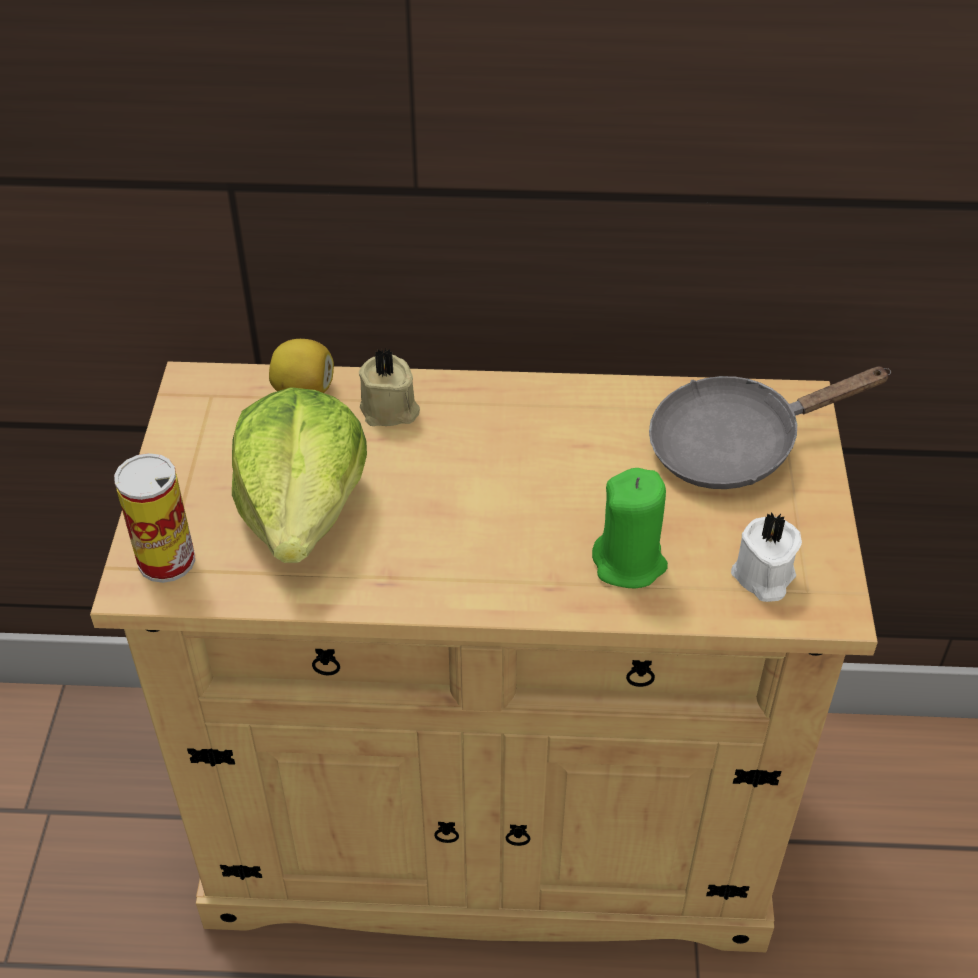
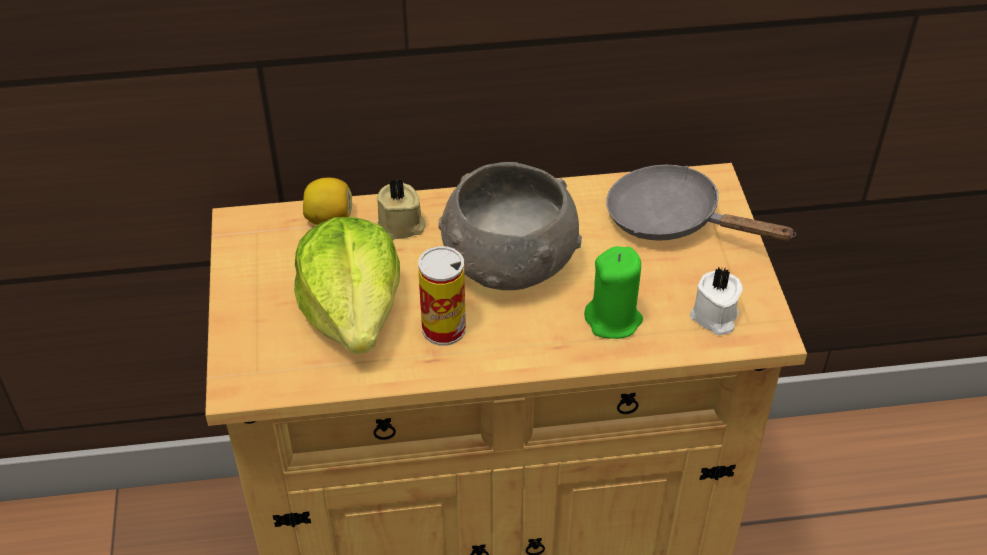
camera: 10 degrees left, 0 degrees up
can [114,453,195,583] -> can moved to [418,246,466,345]
grey frying pan [649,366,891,489] -> grey frying pan turned 60 degrees clockwise [606,165,796,241]
none -> grey bowl [439,162,582,290]

